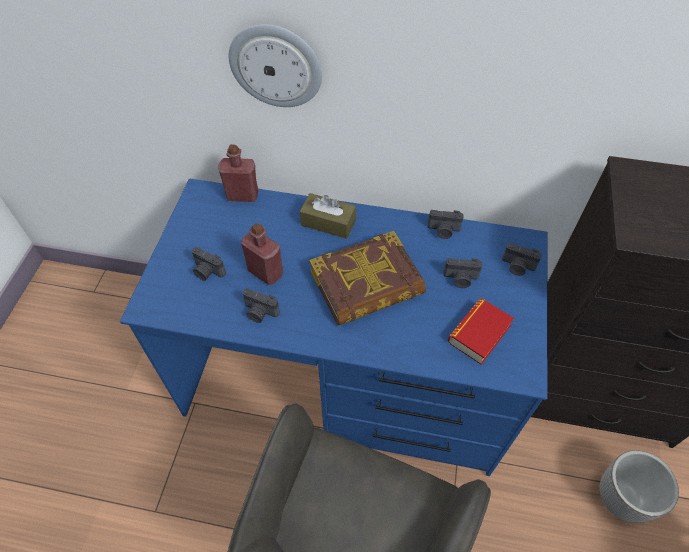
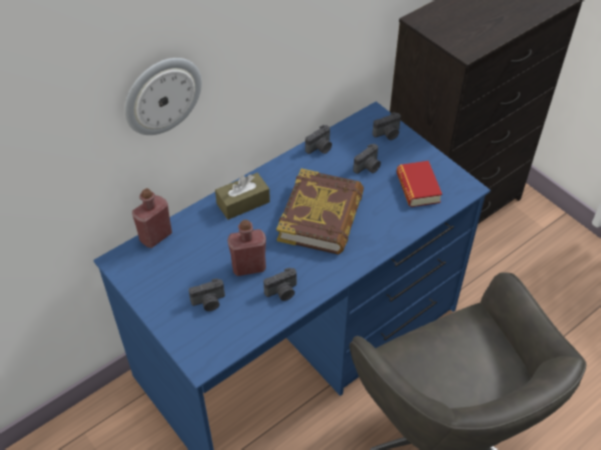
camera: 50 degrees left, 5 degrees down
planter [600,450,679,523] -> none

